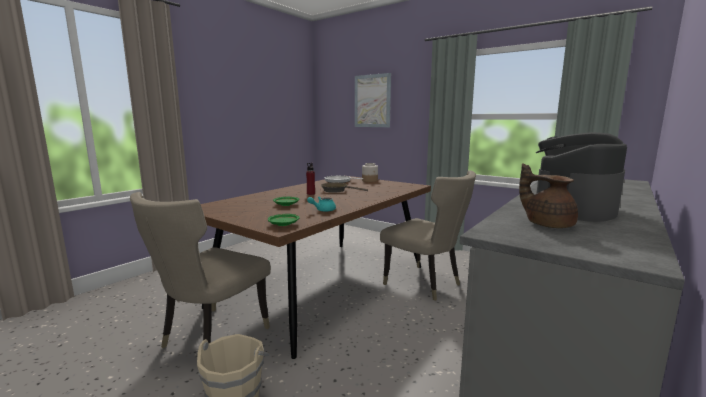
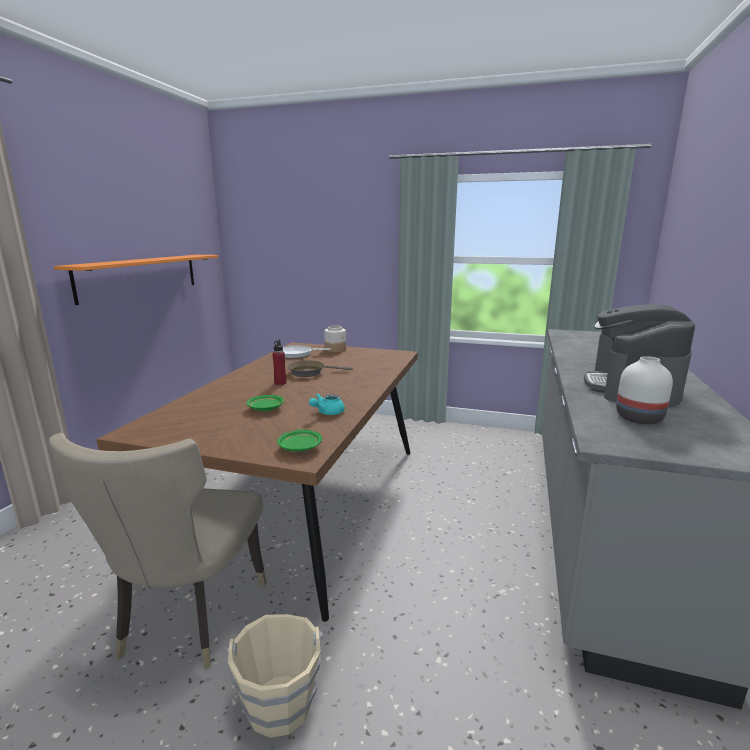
camera: 20 degrees left, 5 degrees up
picture [355,73,391,127] -> none
beige chair [380,170,476,301] -> none
brown teapot [519,163,578,228] -> white vase [616,356,673,424]
none -> orange shelf [54,255,218,305]

